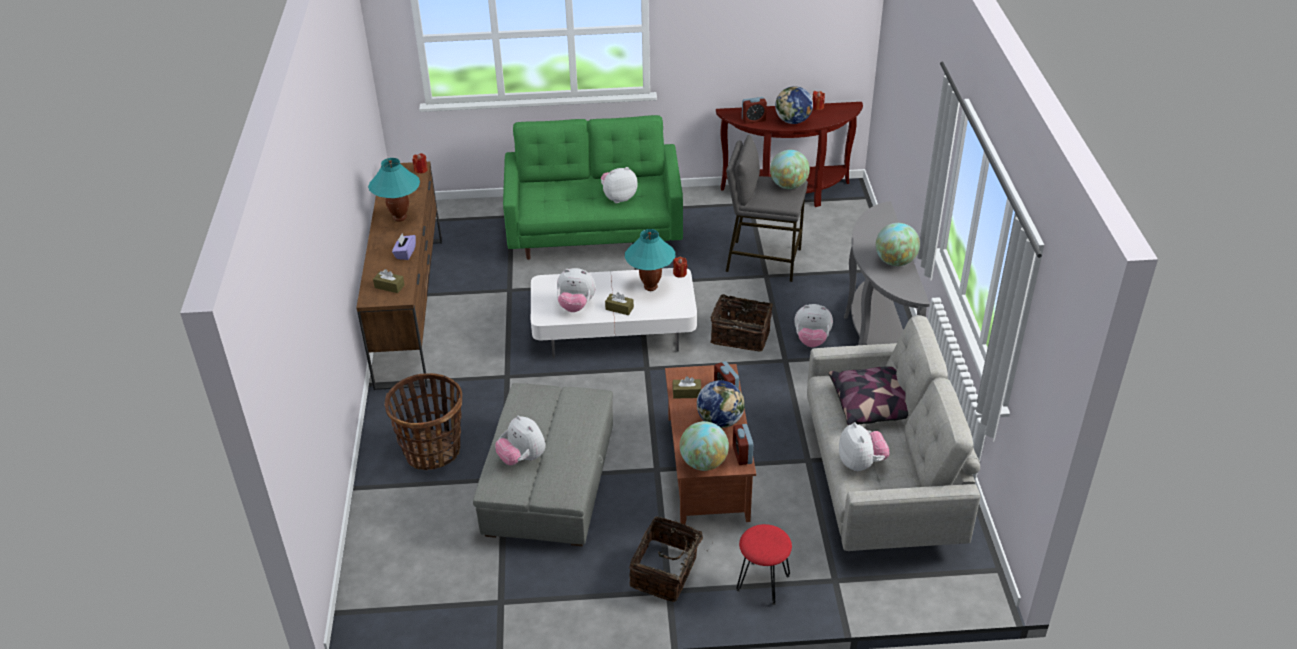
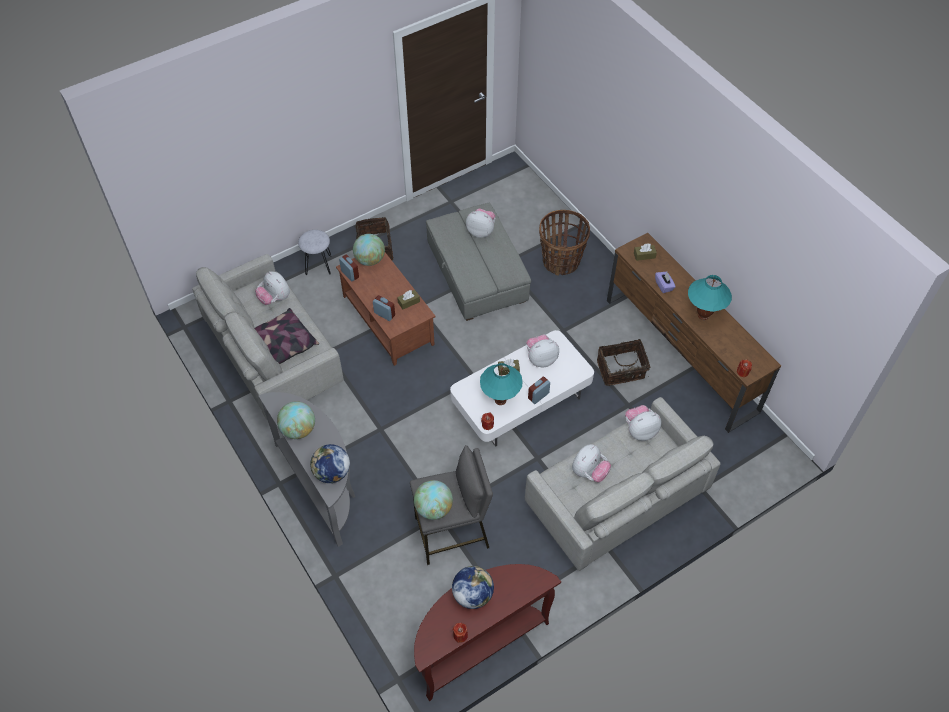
camera: 150 degrees right, 15 degrees up
green sofa [503,115,683,260] -> grey sofa [525,397,720,571]
globe [697,380,745,428] -> globe moved to [310,444,350,483]
basket [710,290,773,352] -> basket moved to [597,339,650,386]
red stool [736,524,792,605] -> grey stool [298,230,331,275]
alarm clock [742,97,767,124] -> alarm clock moved to [528,376,550,404]
plush toy [794,304,833,347] -> plush toy moved to [625,405,662,441]

